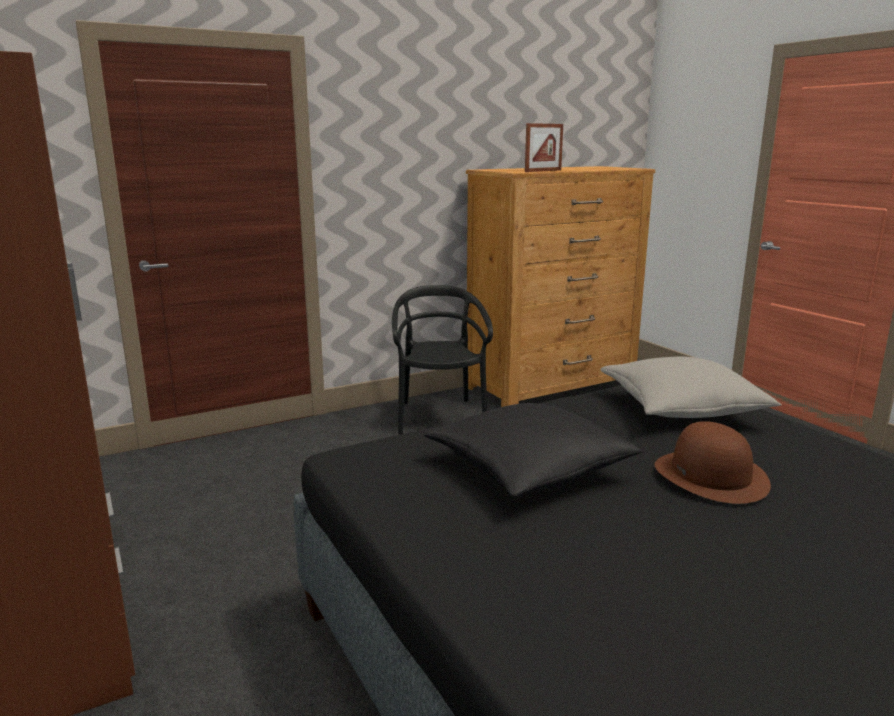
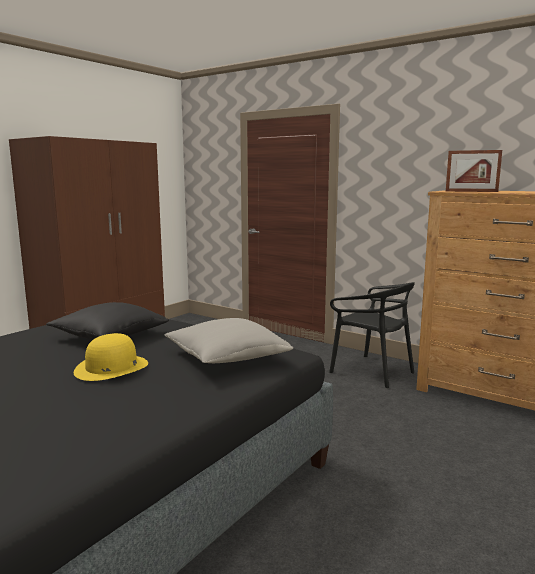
camera: 65 degrees right, 5 degrees down
black chair [392,285,493,435] -> black chair turned 75 degrees clockwise [329,282,415,388]
brown hat [655,421,771,504] -> yellow hat [74,333,148,381]

